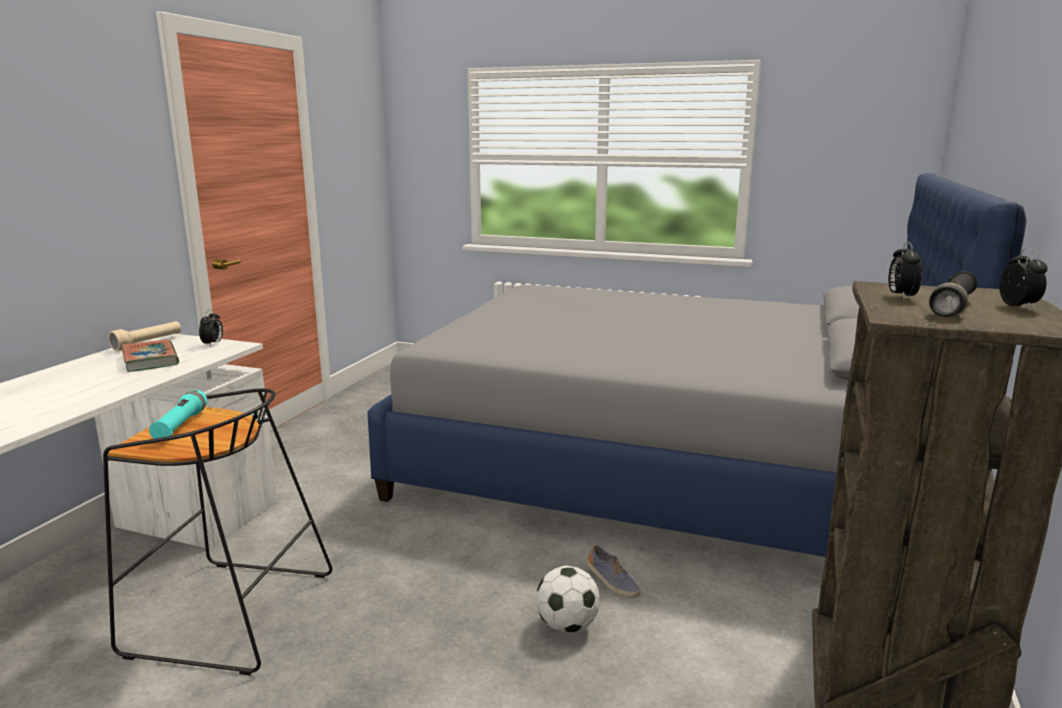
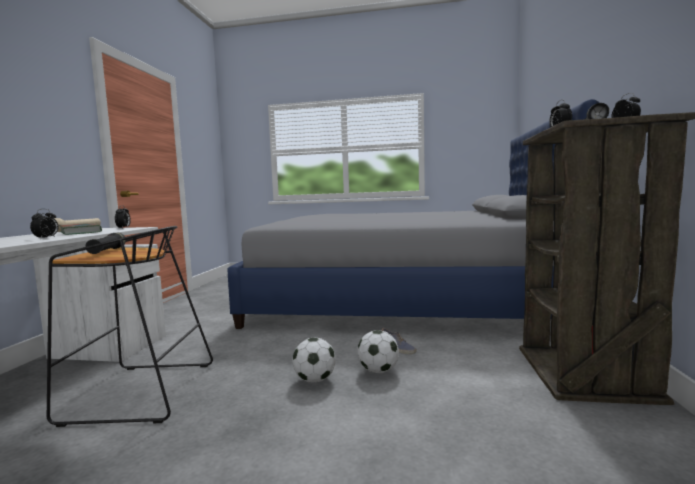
camera: 10 degrees left, 10 degrees down
turquoise flashlight [149,390,207,439] -> black flashlight [85,233,126,254]
none -> alarm clock [30,209,59,239]
none -> football [292,338,336,383]

